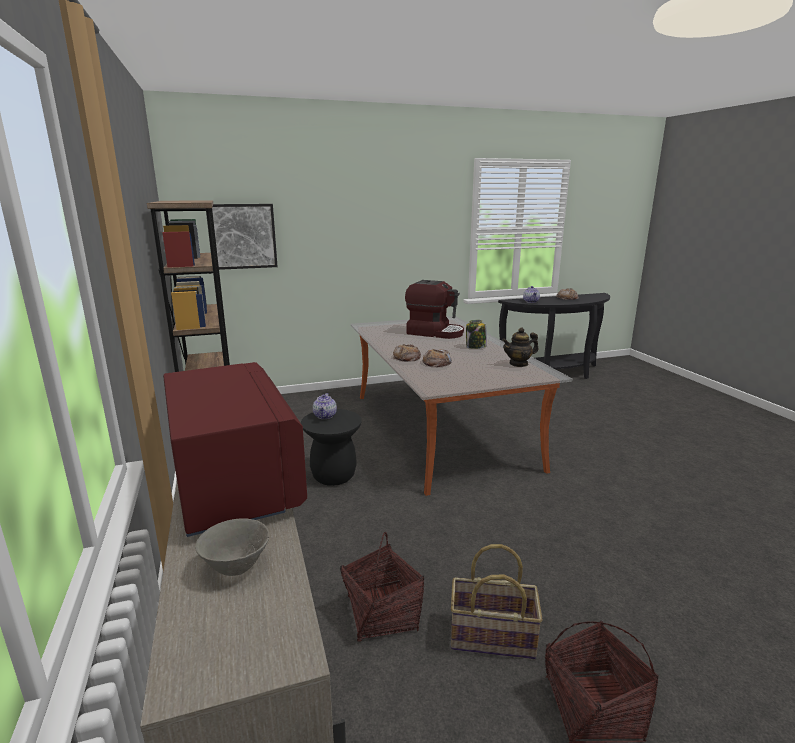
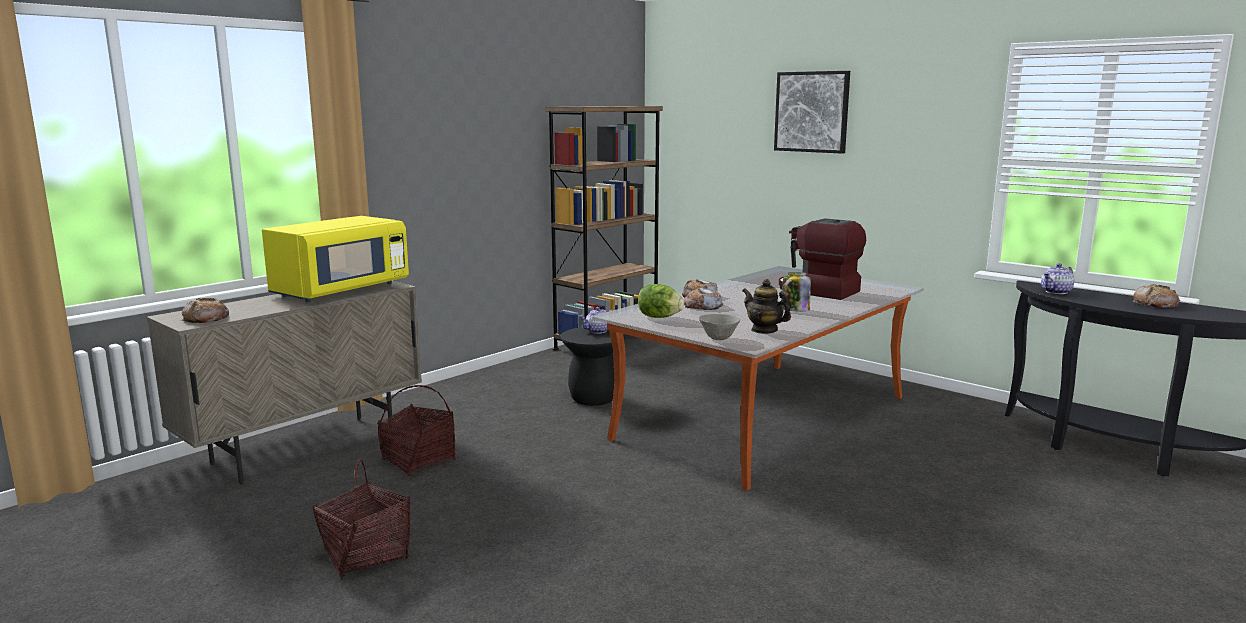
camera: 60 degrees right, 5 degrees down
red microwave [163,362,307,537] -> yellow microwave [262,216,409,302]
grey bowl [195,519,269,576] -> grey bowl moved to [699,314,740,340]
picture [212,204,278,270] -> picture moved to [774,71,850,154]
coffee machine [405,280,464,339] -> coffee machine turned 135 degrees clockwise [779,218,866,300]
basket [451,544,543,659] -> none
none -> bread [181,298,229,323]
none -> lettuce [638,284,684,318]

